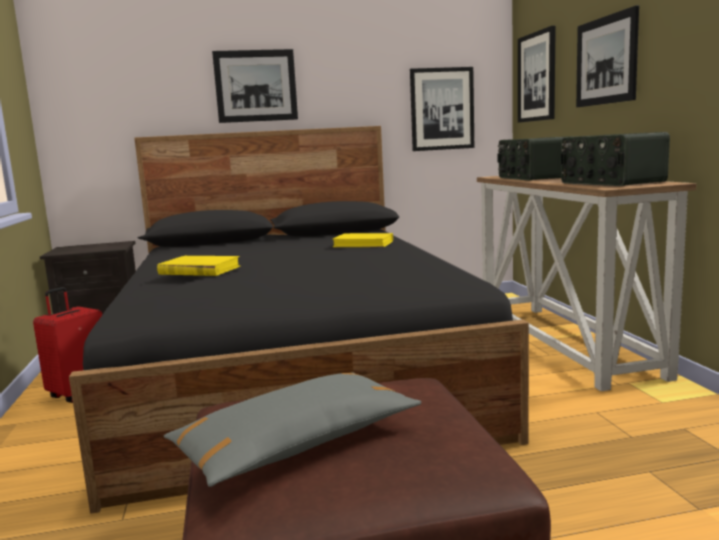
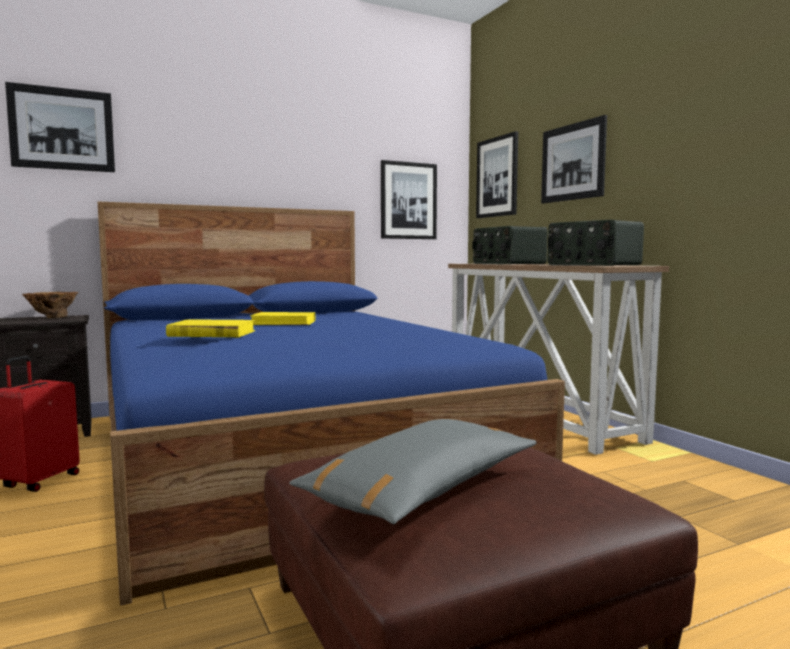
camera: 15 degrees left, 5 degrees down
black bed [69,126,529,514] -> blue bed [98,202,565,606]
picture [212,49,298,123] -> picture moved to [5,82,115,172]
yellow book [333,233,393,247] -> yellow book moved to [250,312,315,325]
none -> brown vase [22,292,78,318]

